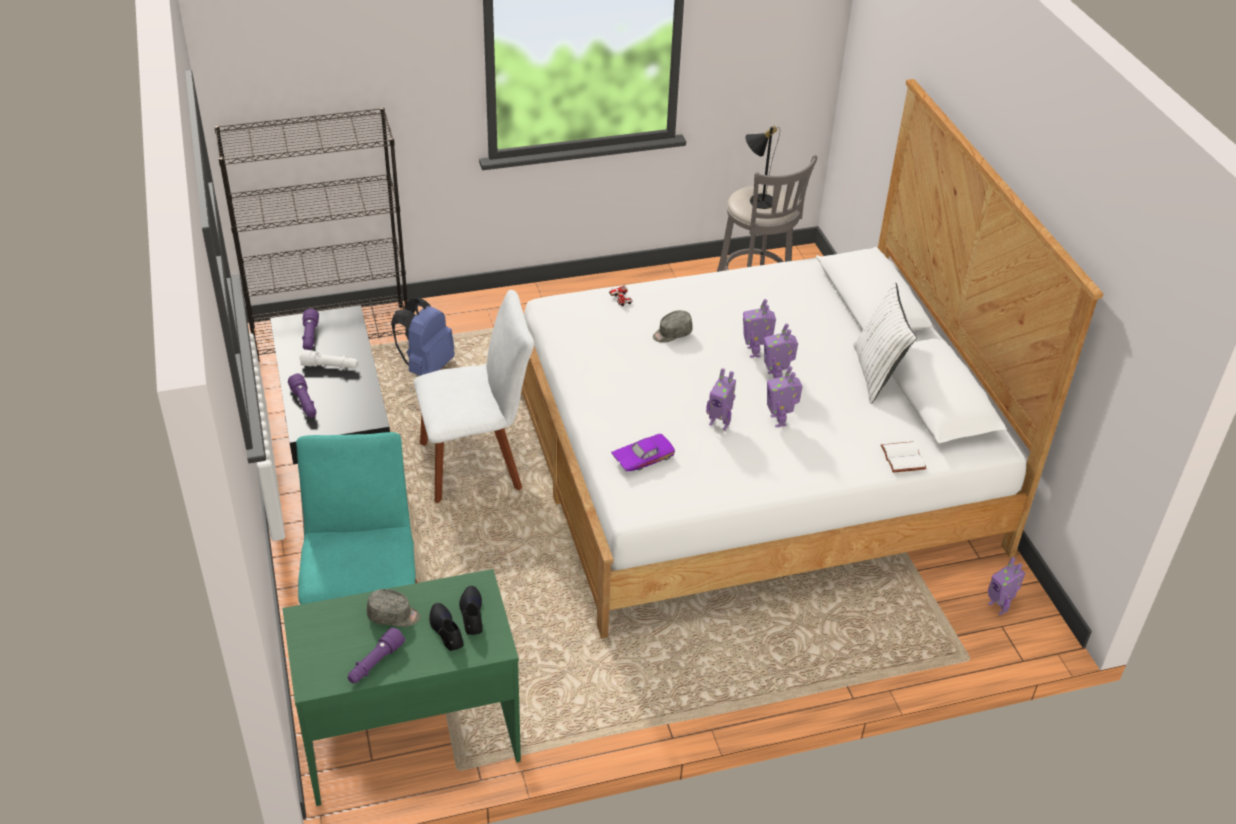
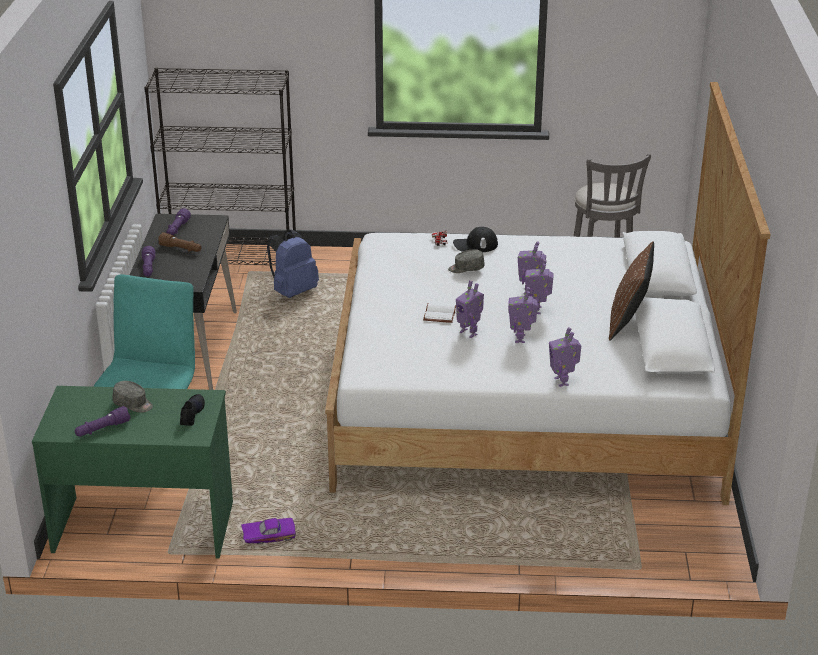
camera: 20 degrees right, 10 degrees down
white flashlight [300,349,358,369] -> brown flashlight [158,232,202,252]
white chair [414,290,534,503] -> none
black shoe [429,603,464,651] -> none
purple toy car [611,434,675,472] -> purple toy car moved to [241,518,296,544]
black table lamp [745,126,780,209] -> none
white pillow [853,282,917,404] -> brown pillow [609,241,654,341]
white book [881,441,927,473] -> white book moved to [423,302,456,323]
toy robot [988,557,1025,615] -> toy robot moved to [549,327,581,387]
none -> black cap [453,227,498,252]

